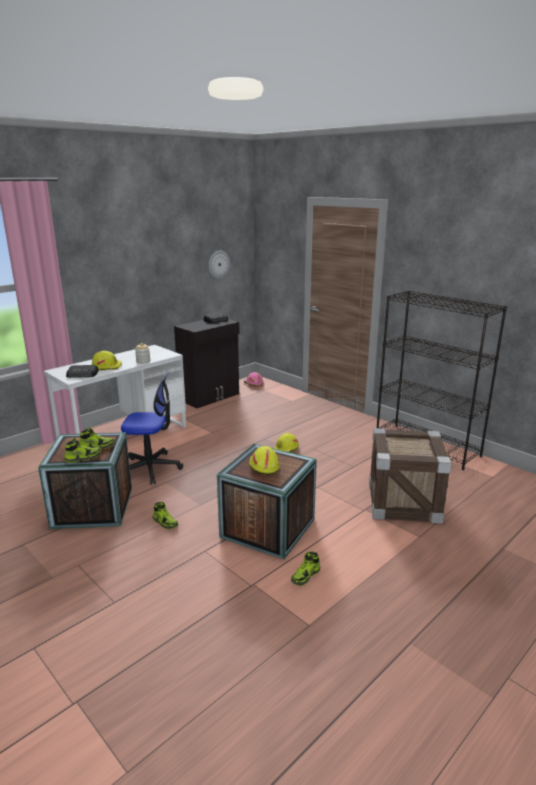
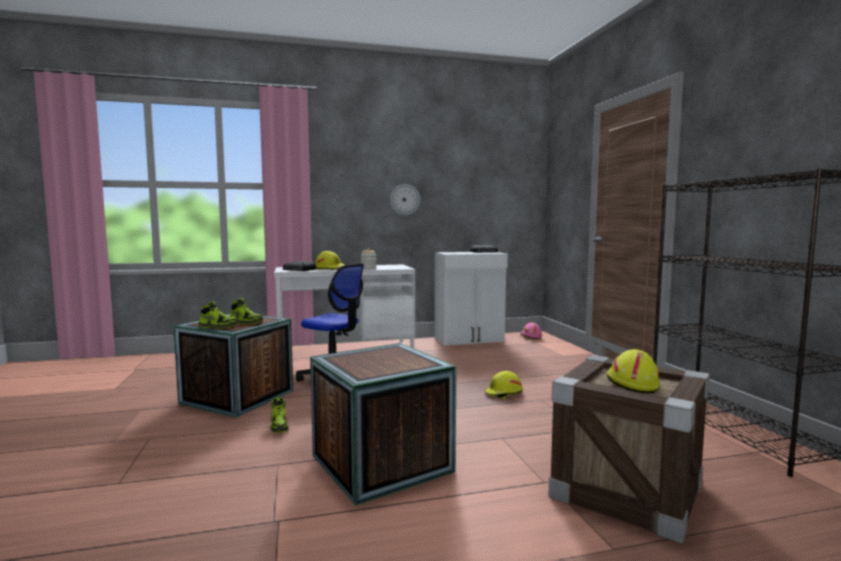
camera: 30 degrees right, 15 degrees down
black cabinet [174,319,240,409] -> white cabinet [434,252,508,346]
wall clock [209,251,230,278] -> wall clock moved to [390,184,420,216]
yellow hard hat [249,446,279,475] -> yellow hard hat moved to [606,349,660,394]
shoe [291,552,320,586] -> none

